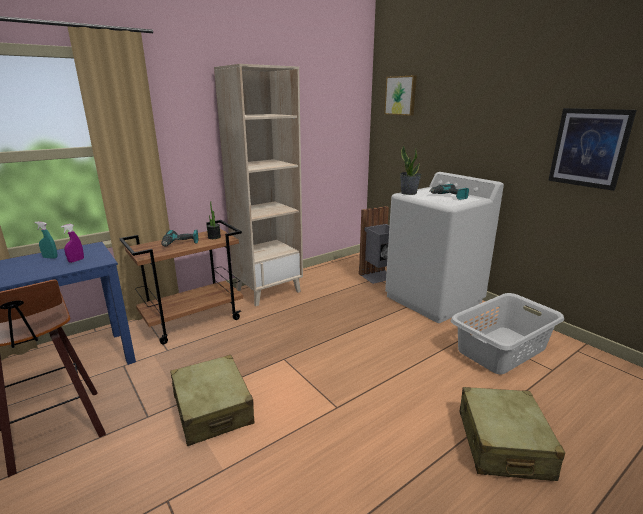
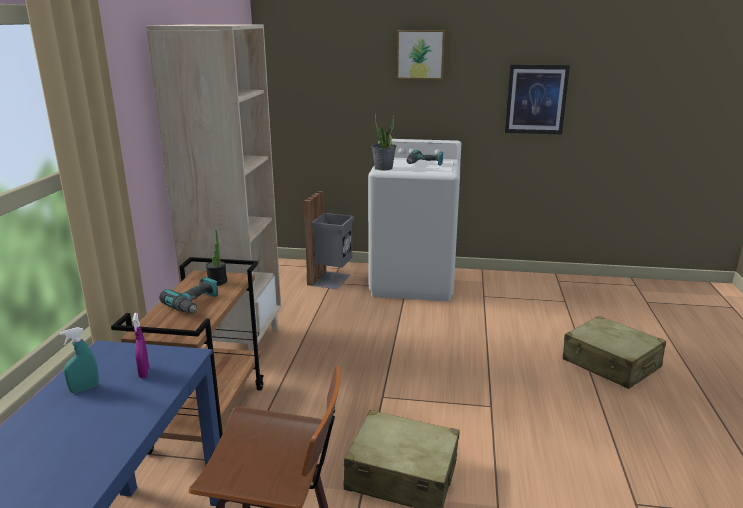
camera: 45 degrees left, 0 degrees up
picture [384,75,417,116] -> picture moved to [397,30,445,80]
grey laundry basket [450,293,564,374] -> none

